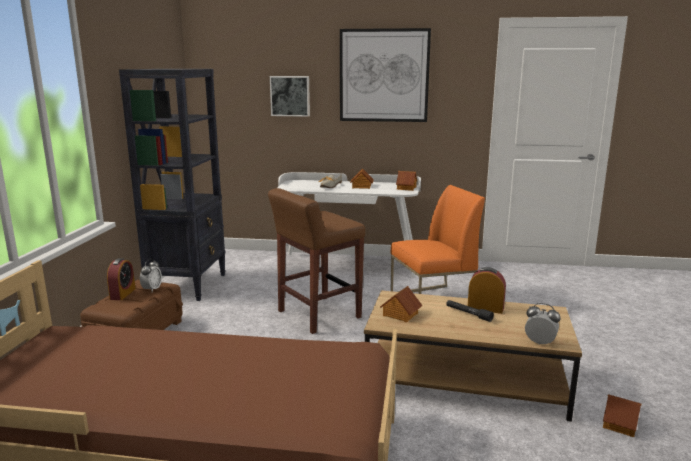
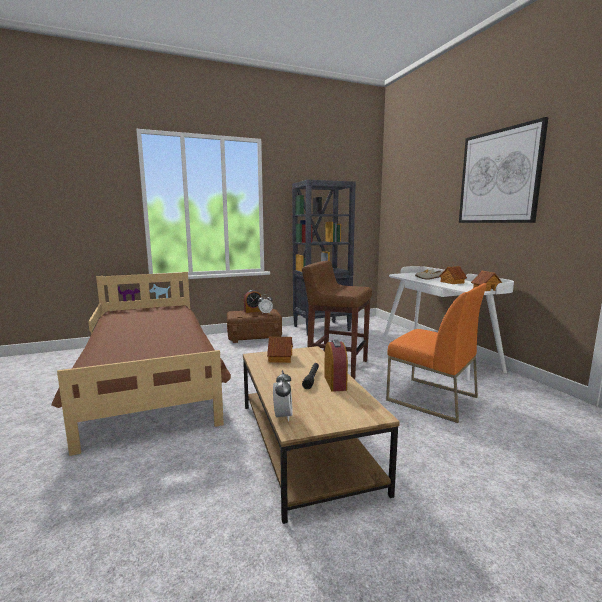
camera: 60 degrees right, 5 degrees down
picture [270,76,310,117] -> none
toy house [603,394,641,437] -> none

